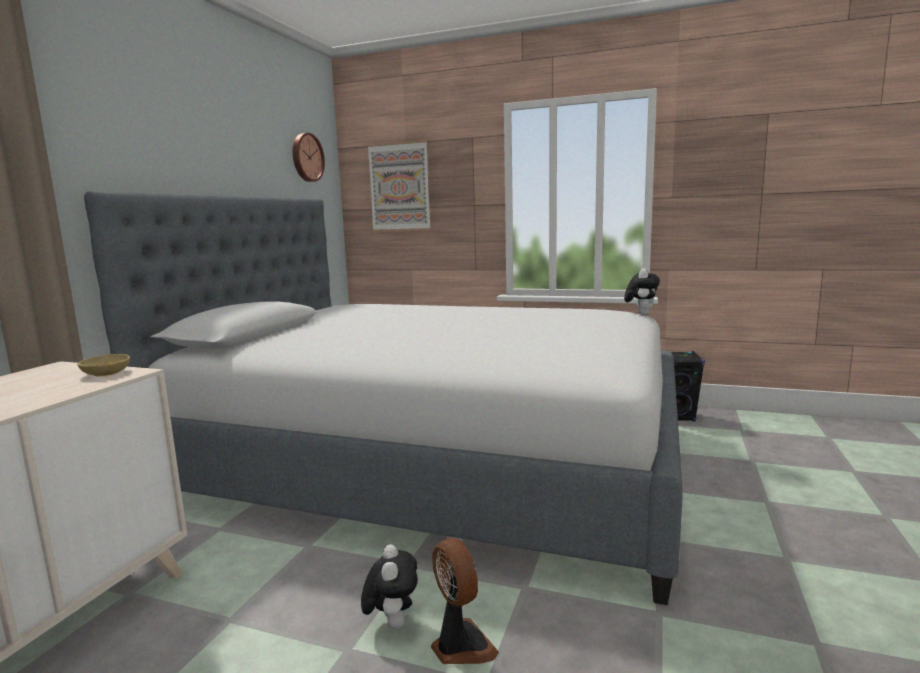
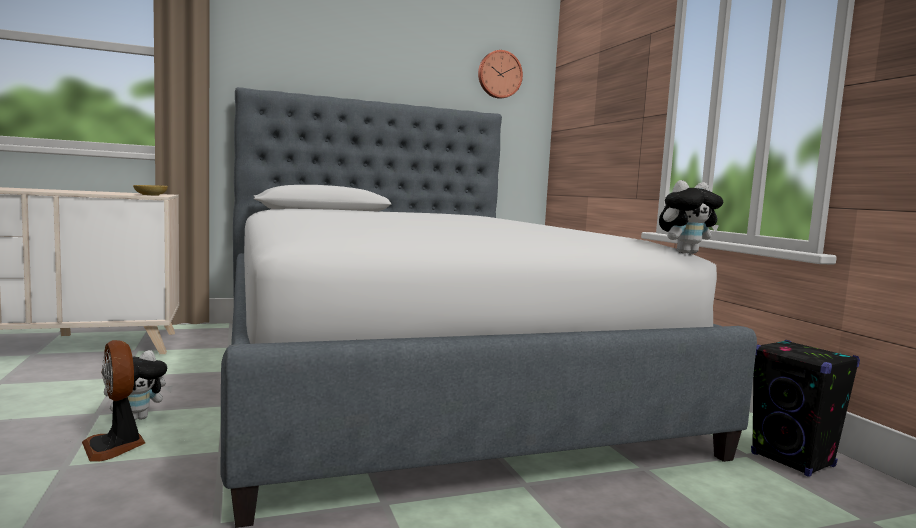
camera: 50 degrees right, 5 degrees down
picture [367,140,431,231] -> none
fan [431,538,499,664] -> fan turned 120 degrees clockwise [82,340,145,461]

